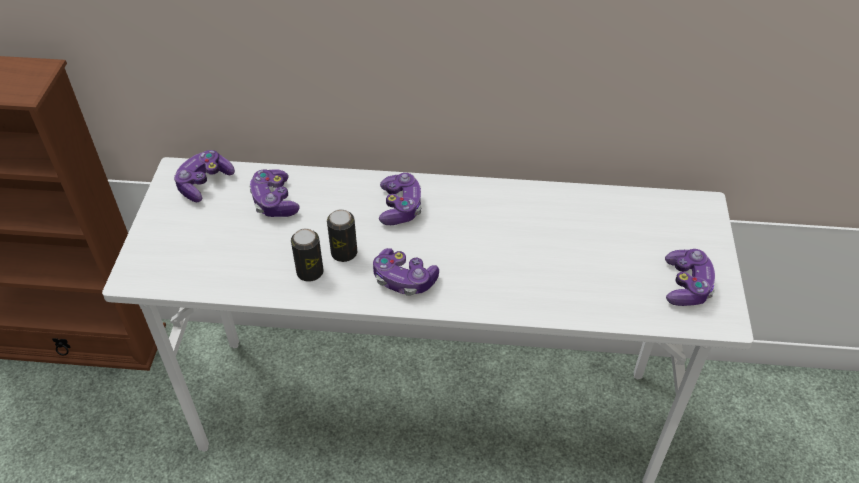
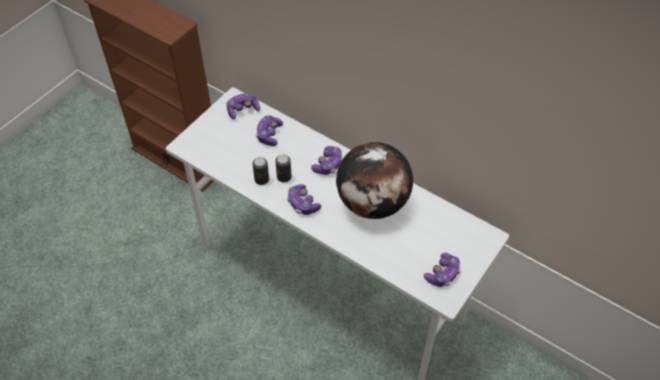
camera: 30 degrees right, 5 degrees up
none -> globe [336,142,413,219]

